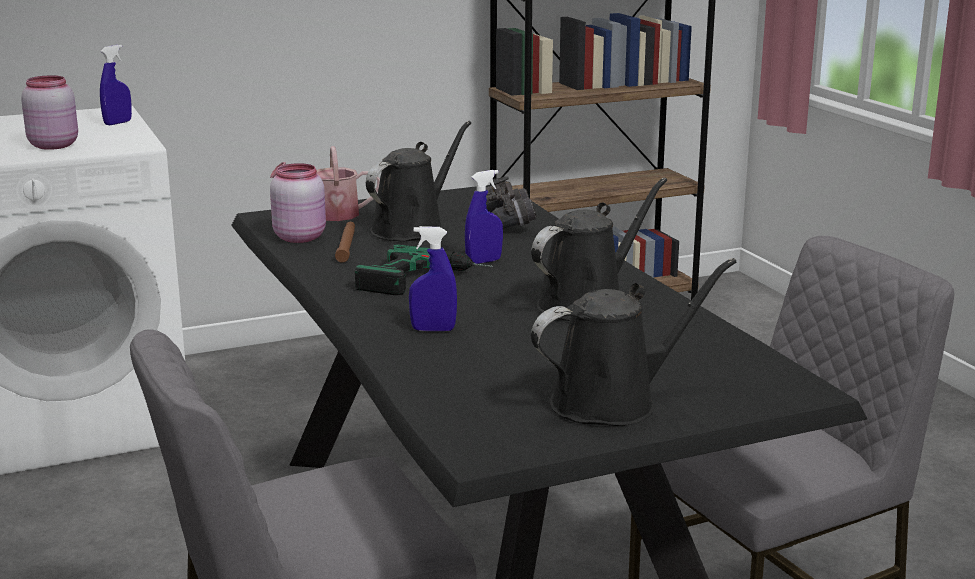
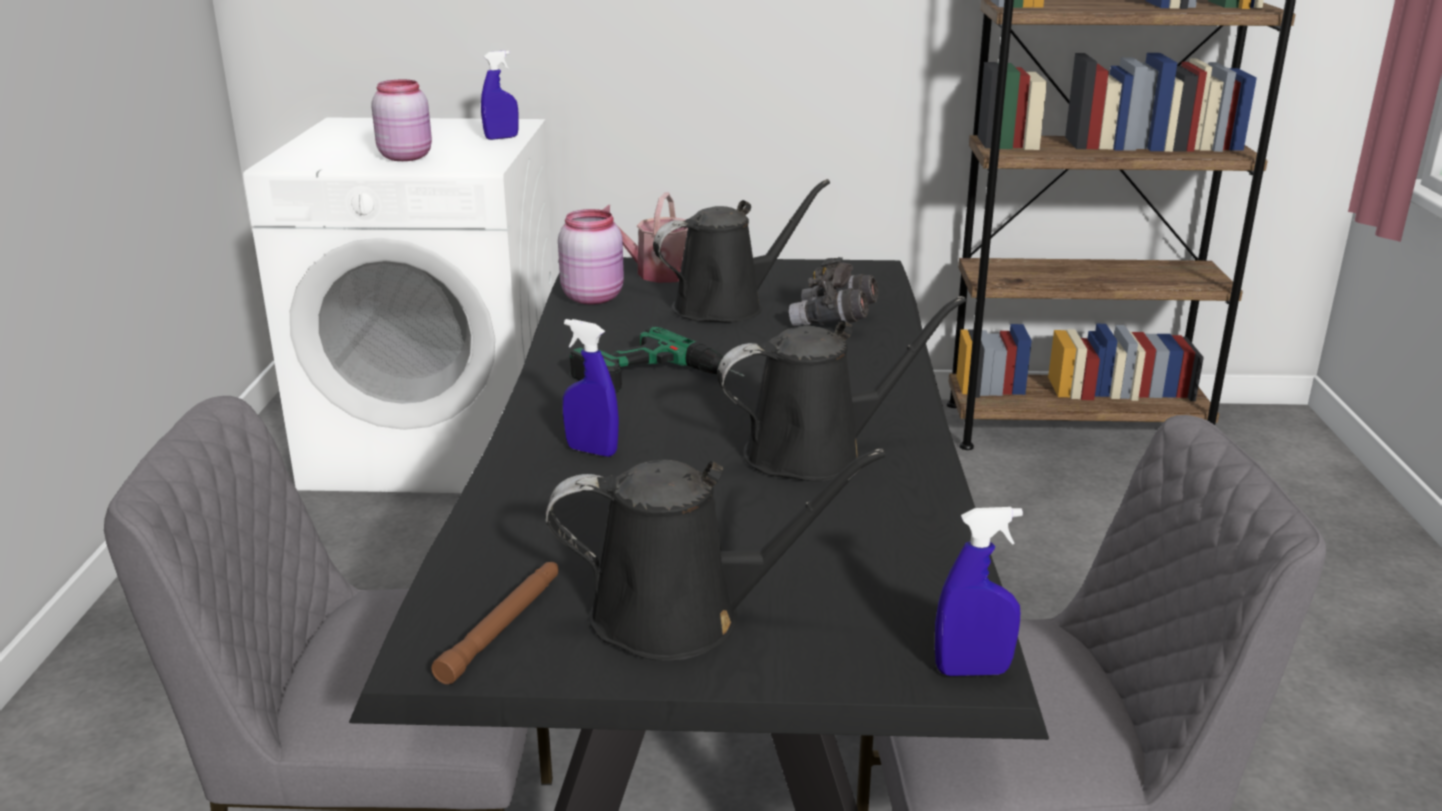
camera: 25 degrees right, 5 degrees up
brown flashlight [335,222,355,263] -> brown flashlight moved to [432,562,559,684]
blue spray bottle [465,170,503,264] -> blue spray bottle moved to [935,507,1023,676]

